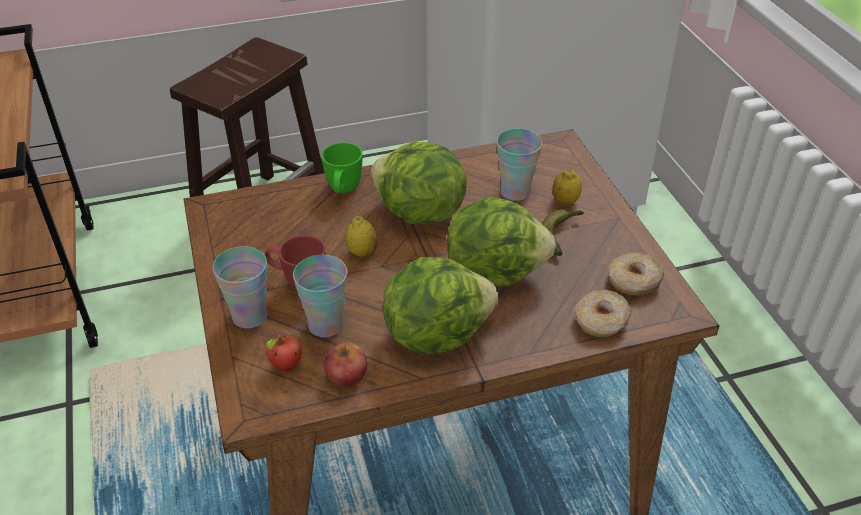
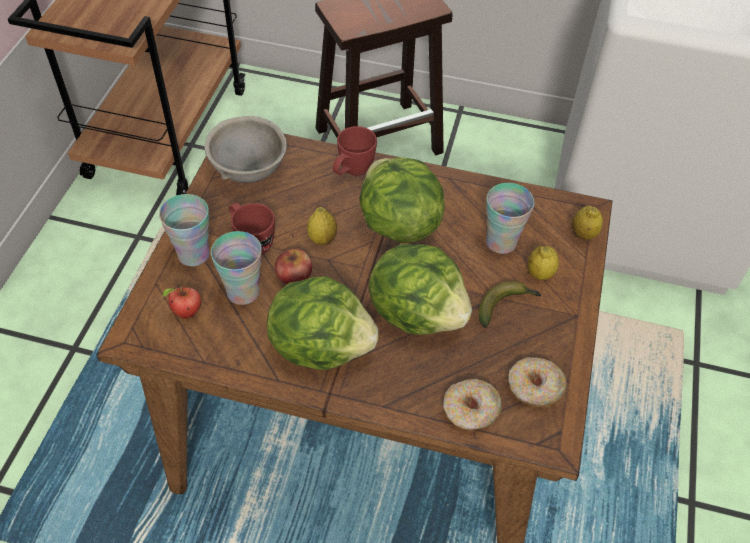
camera: 30 degrees right, 10 degrees up
green mug [321,142,363,193] -> red mug [333,126,377,176]
apple [324,342,367,387] -> apple moved to [275,249,312,284]
none -> grey bowl [204,116,287,183]
none -> lemon [572,206,603,240]

